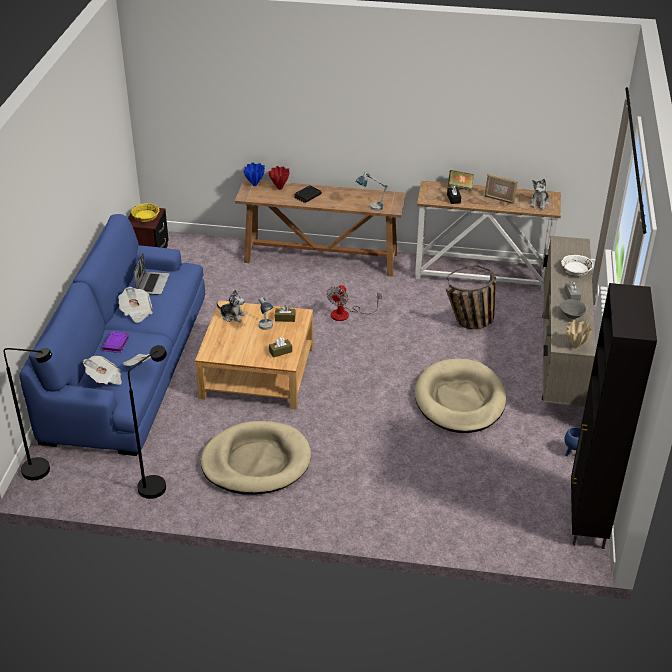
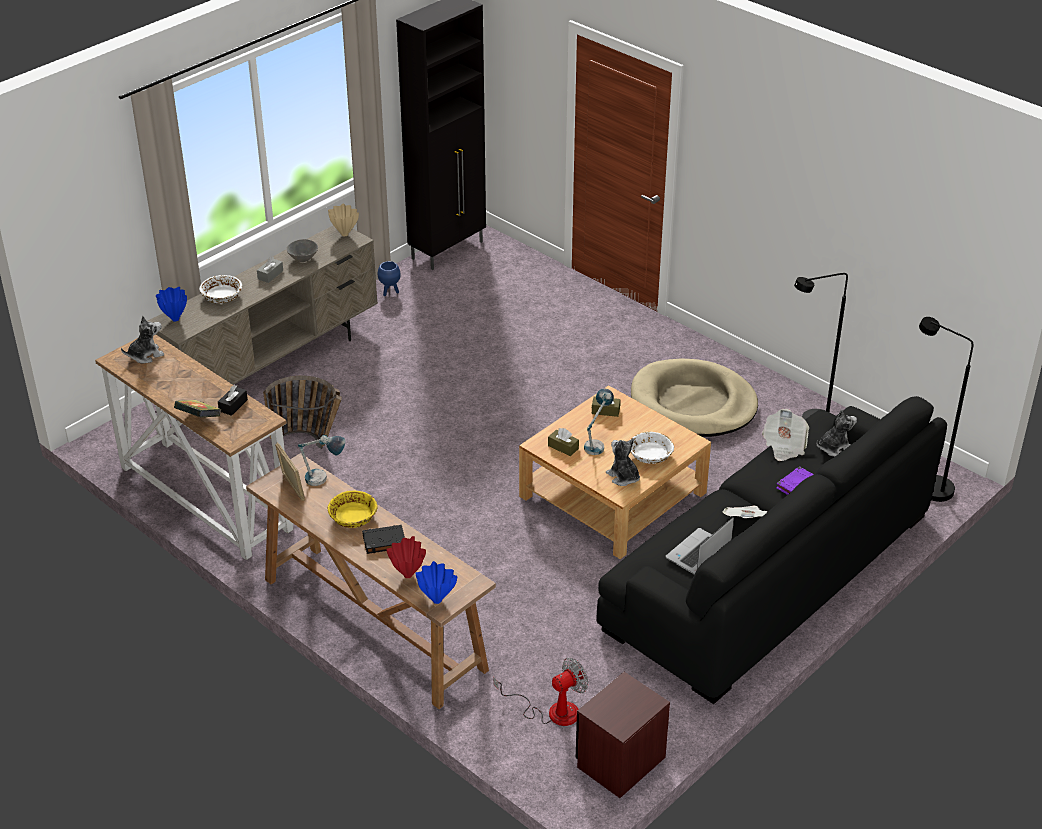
camera: 145 degrees left, 0 degrees up
blue sofa [19,214,205,456] -> black sofa [597,396,947,704]
newspaper [83,356,122,385] -> plush toy [816,410,857,457]
yellow bowl [131,203,160,222] -> yellow bowl moved to [328,491,377,528]
fan [327,285,382,321] -> fan moved to [494,658,588,726]
beige dog bed [415,358,506,433] -> none
picture frame [484,174,518,204] -> picture frame moved to [275,443,305,501]
none -> blue vase [156,287,187,321]
none -> white bowl [631,432,674,464]

